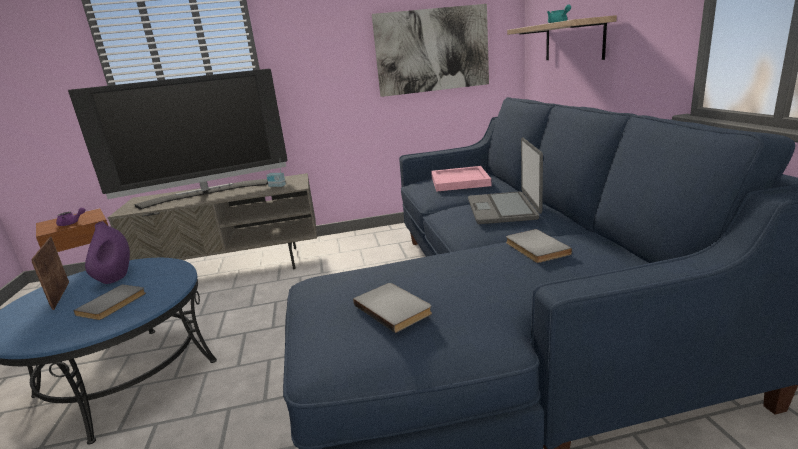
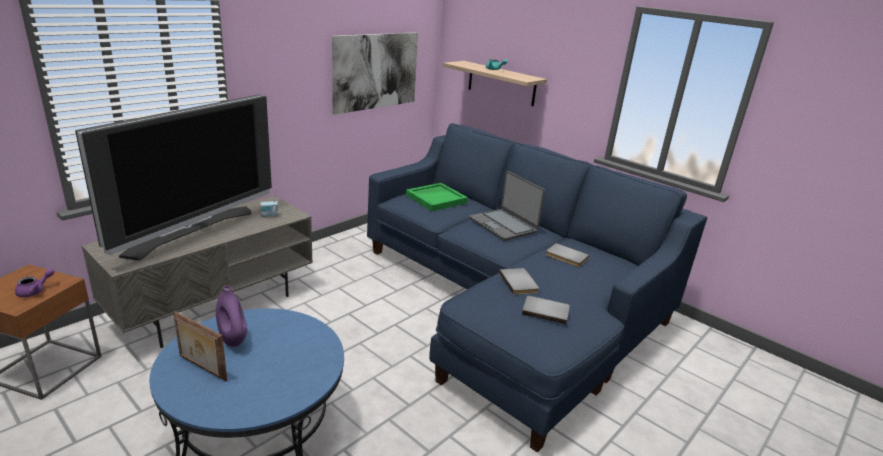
camera: 40 degrees left, 5 degrees up
grey book [73,284,146,320] -> grey book moved to [499,268,539,295]
pink tray [431,166,491,192] -> green tray [406,183,468,211]

